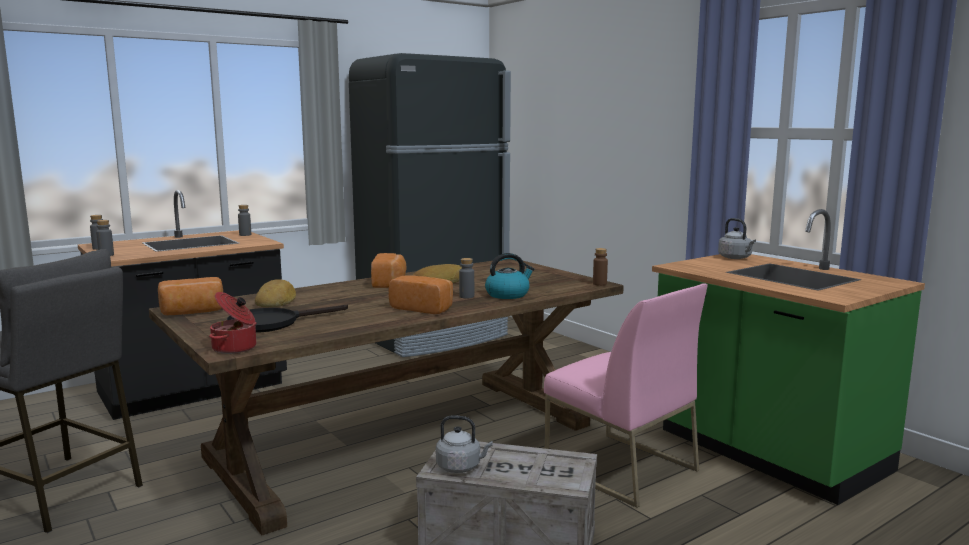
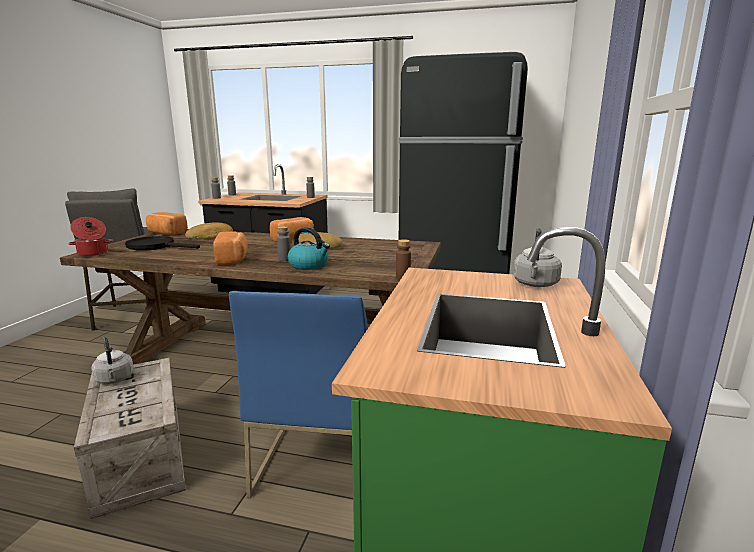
camera: 50 degrees right, 5 degrees up
pink chair [544,283,708,508] -> blue chair [229,291,368,498]

